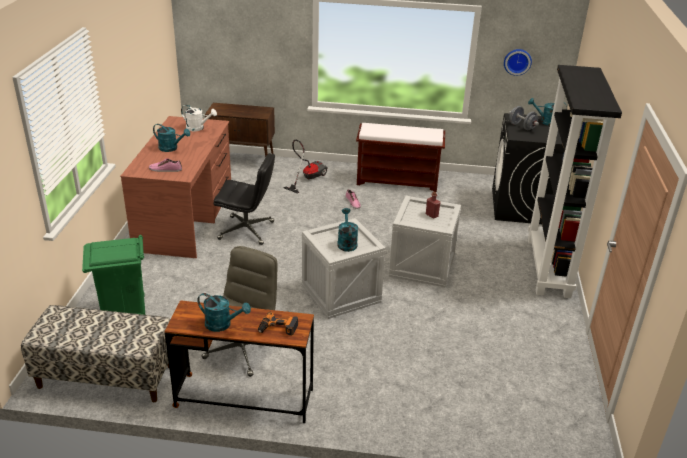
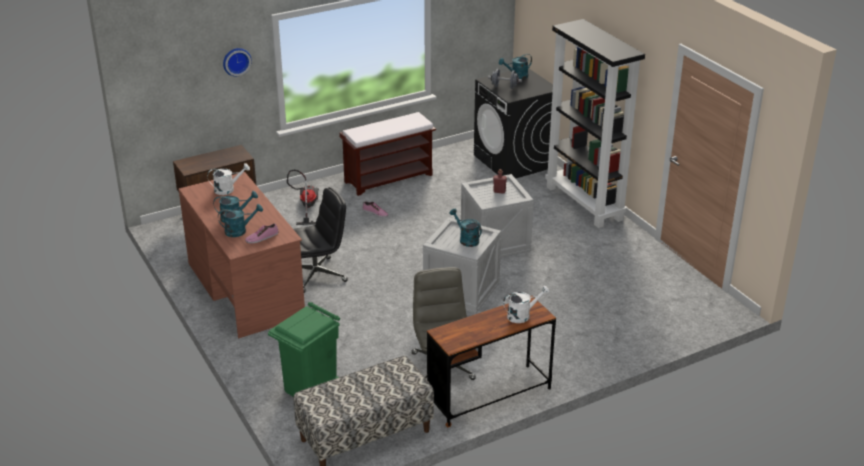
camera: 35 degrees left, 0 degrees up
turquoise watering can [197,293,251,332] -> turquoise watering can moved to [218,204,263,237]
power drill [258,312,298,336] -> white watering can [503,286,550,323]
wall clock [504,49,532,76] -> wall clock moved to [223,48,252,76]

